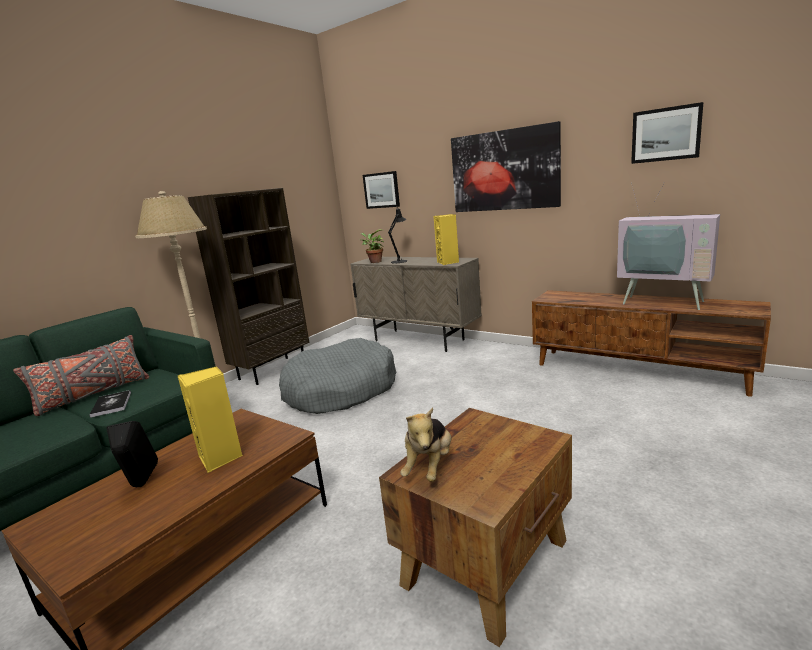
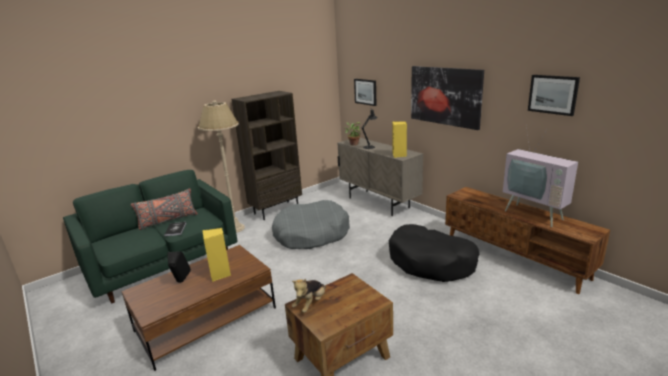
camera: 15 degrees right, 5 degrees up
none -> black dog bed [389,224,480,282]

